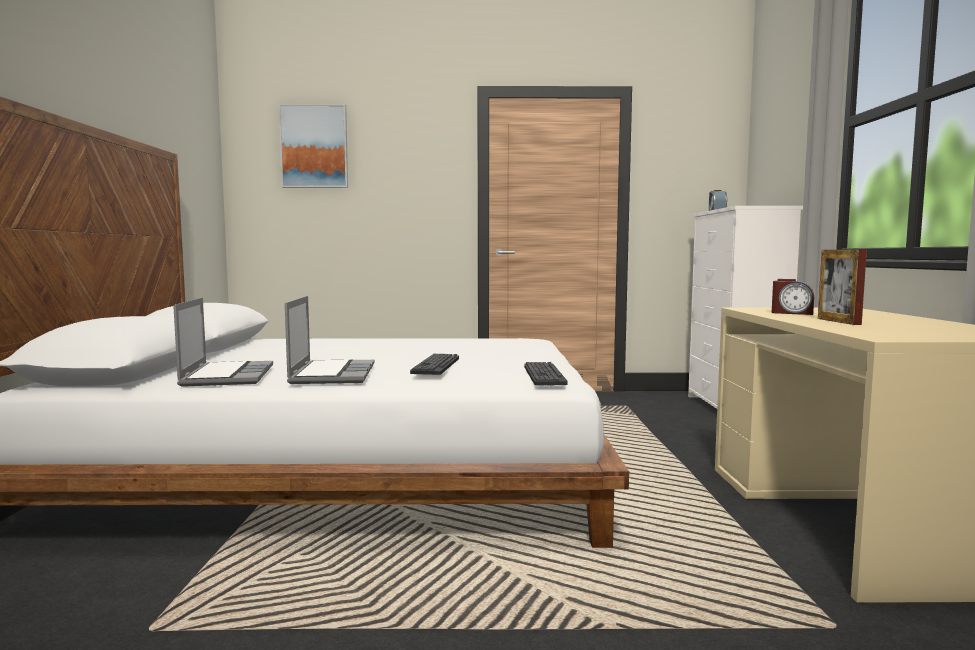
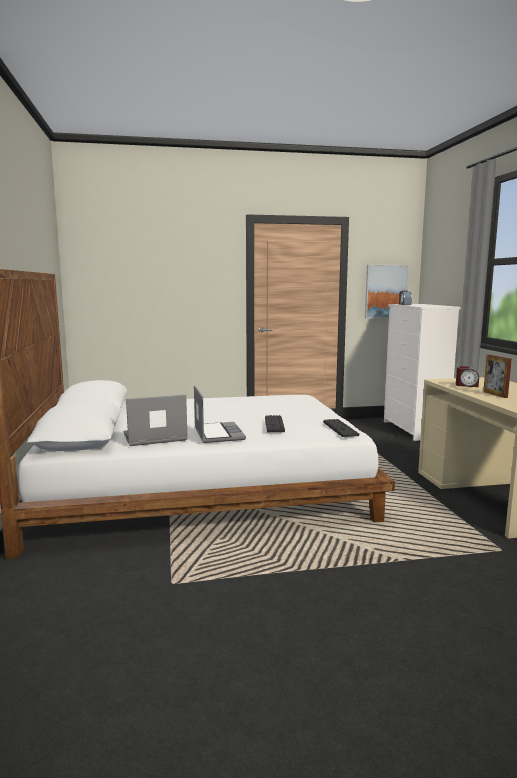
camera: 10 degrees left, 5 degrees up
laptop [173,298,273,387] -> laptop turned 90 degrees counterclockwise [124,395,188,446]
picture [279,104,348,188] -> picture moved to [365,265,409,319]

